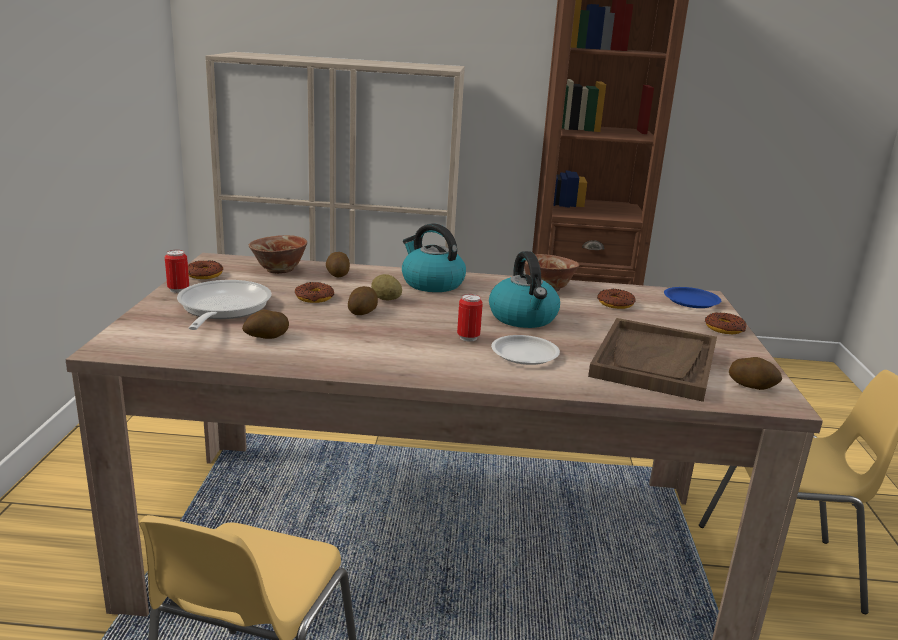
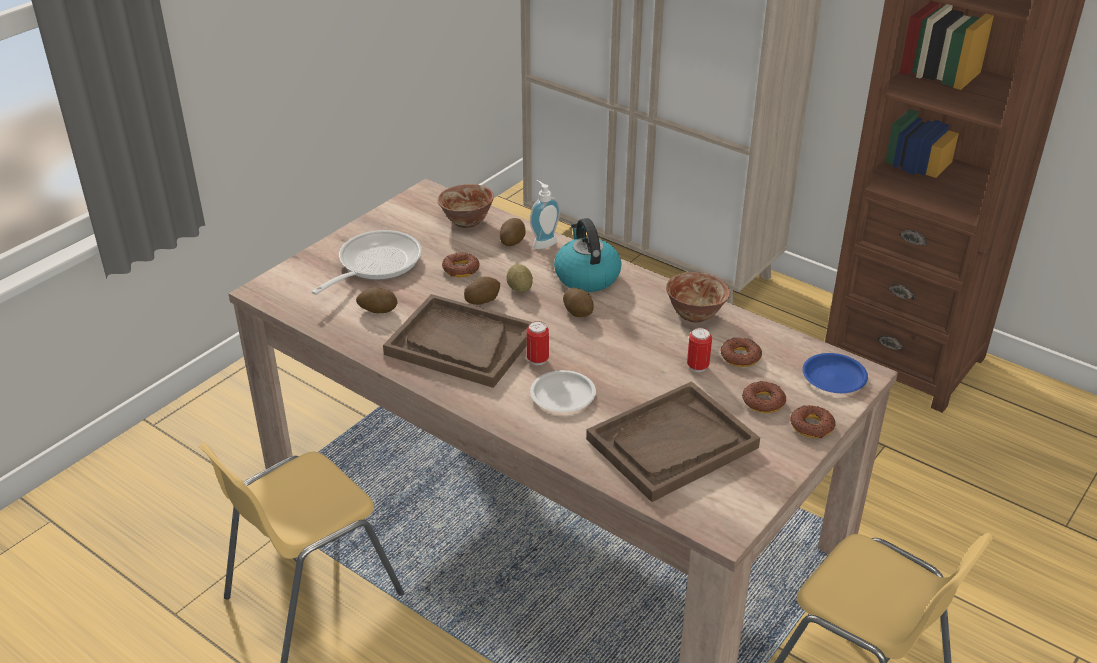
camera: 35 degrees right, 15 degrees up
can [165,250,189,293] -> can moved to [687,328,712,372]
donut [188,260,223,279] -> donut moved to [742,381,786,413]
kettle [489,251,560,328] -> none
potato [729,357,782,390] -> potato moved to [563,287,594,317]
none -> brown tray [383,294,532,388]
none -> soap dispenser [530,180,560,249]

